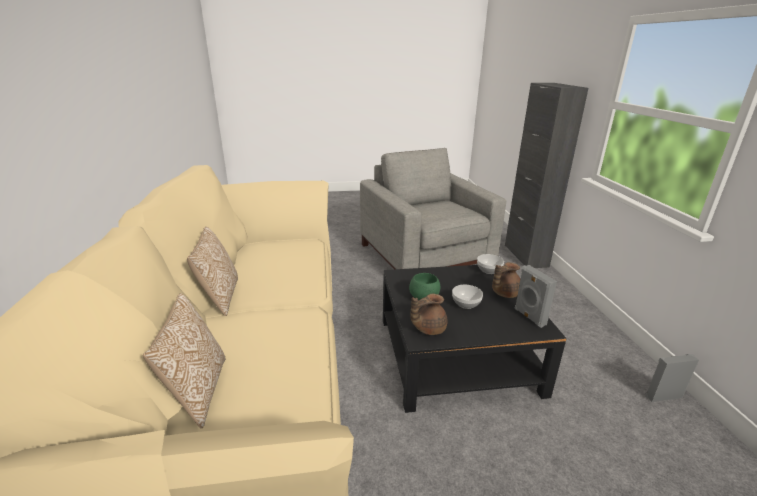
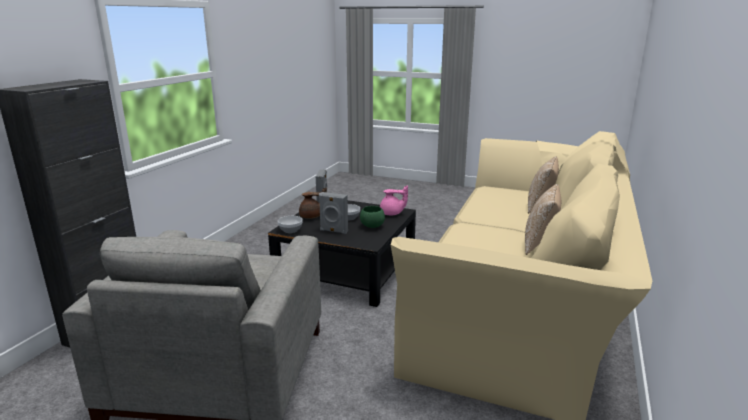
camera: 150 degrees left, 5 degrees down
brown teapot [410,294,448,335] -> pink teapot [380,185,408,215]
grey speaker [645,354,699,402] -> grey speaker moved to [319,192,348,234]

